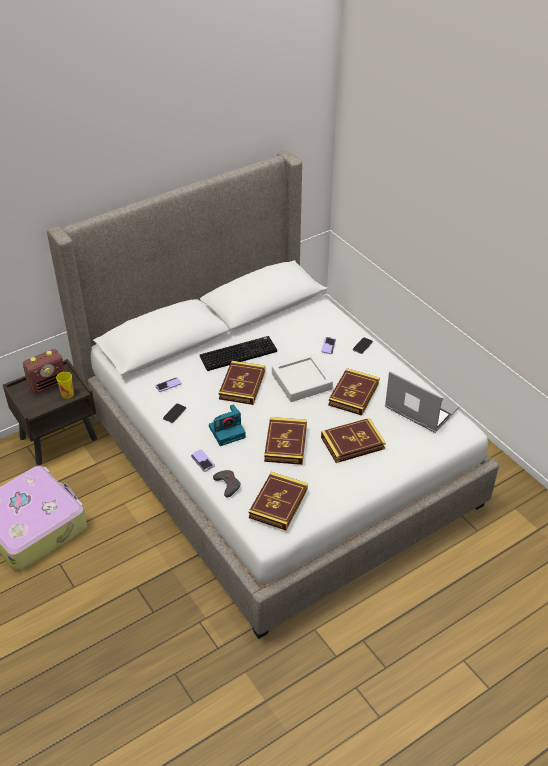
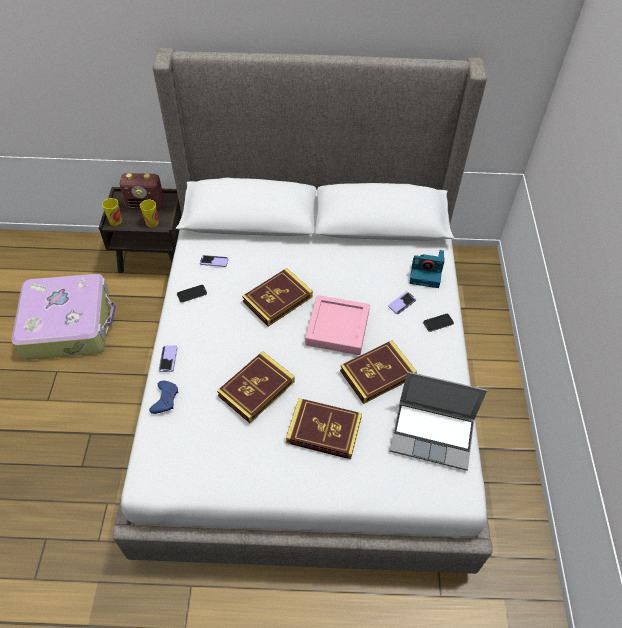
camera: 35 degrees right, 10 degrees up
keyboard [200,336,277,371] -> none
camera [209,404,246,446] -> camera moved to [410,250,444,288]
grey game controller [213,470,241,498] -> blue game controller [149,381,178,414]
book [249,472,308,531] -> none
grey tray [272,354,333,402] -> pink tray [305,295,370,355]
laptop [385,371,459,433] -> laptop turned 120 degrees clockwise [389,371,487,471]
none -> cup [102,198,122,226]

